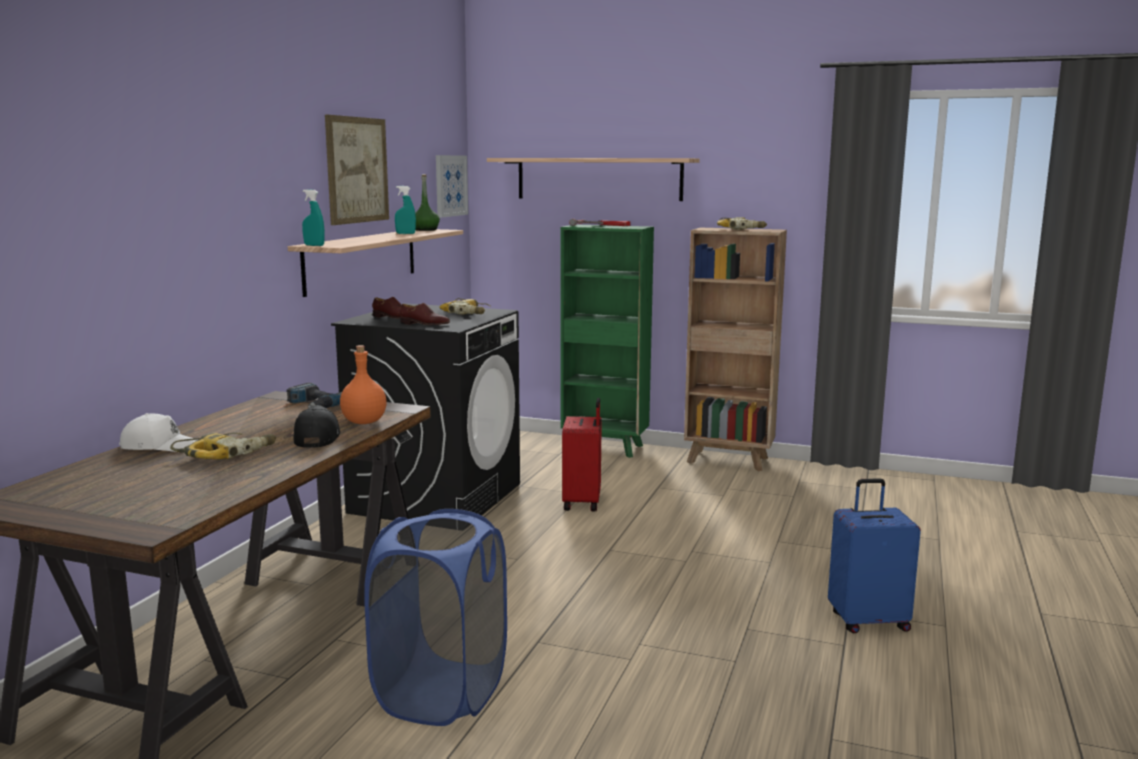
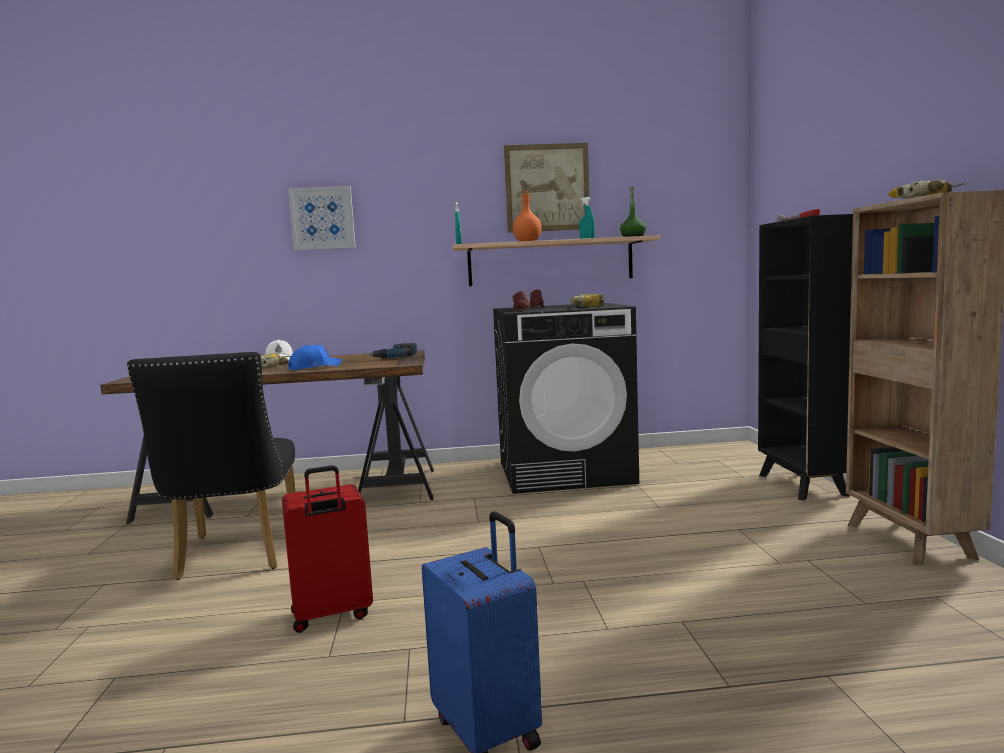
camera: 65 degrees right, 5 degrees down
black cap [293,405,340,448] -> blue cap [288,345,342,370]
orange bottle [340,345,387,424] -> orange bottle moved to [513,190,542,241]
blue laundry basket [364,509,507,726] -> black chair [127,352,296,580]
picture [436,155,468,218] -> picture moved to [288,186,356,250]
shelf [487,158,700,201] -> none
green bookcase [560,224,654,458] -> black bookcase [758,214,853,500]
red suitcase [562,398,602,512] -> red suitcase moved to [282,465,373,633]

